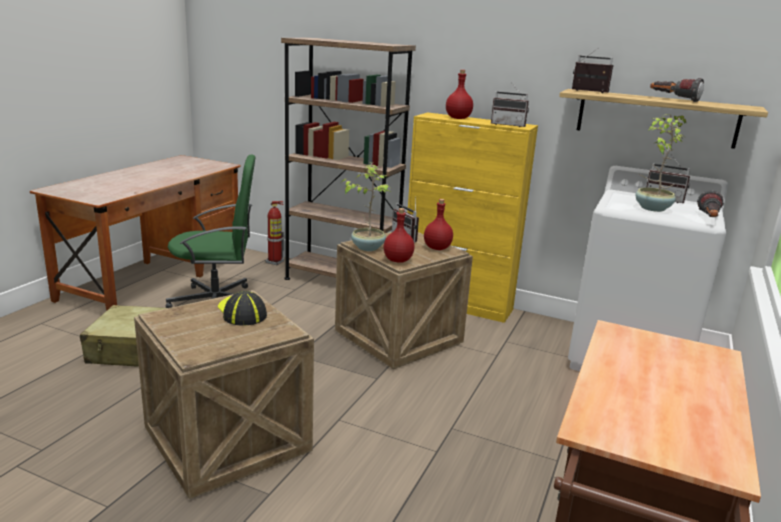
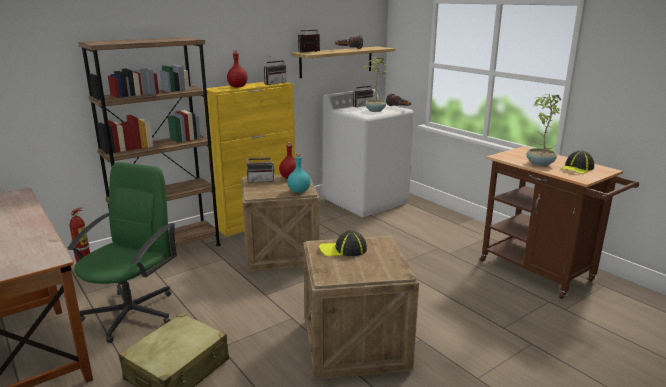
camera: 60 degrees left, 0 degrees up
potted plant [342,164,391,251] -> potted plant moved to [527,94,563,167]
red bottle [384,208,415,263] -> turquoise bottle [287,153,311,193]
none -> cap [560,150,594,174]

